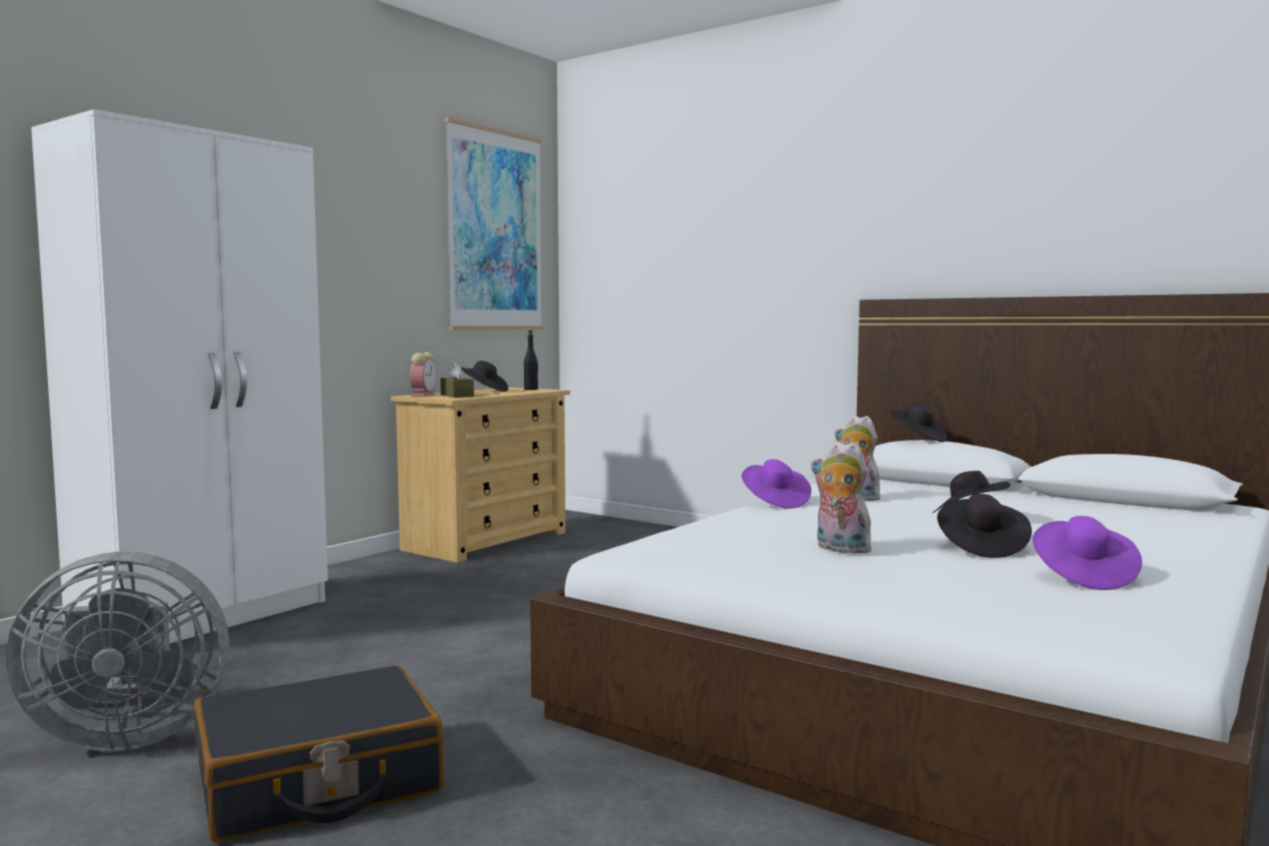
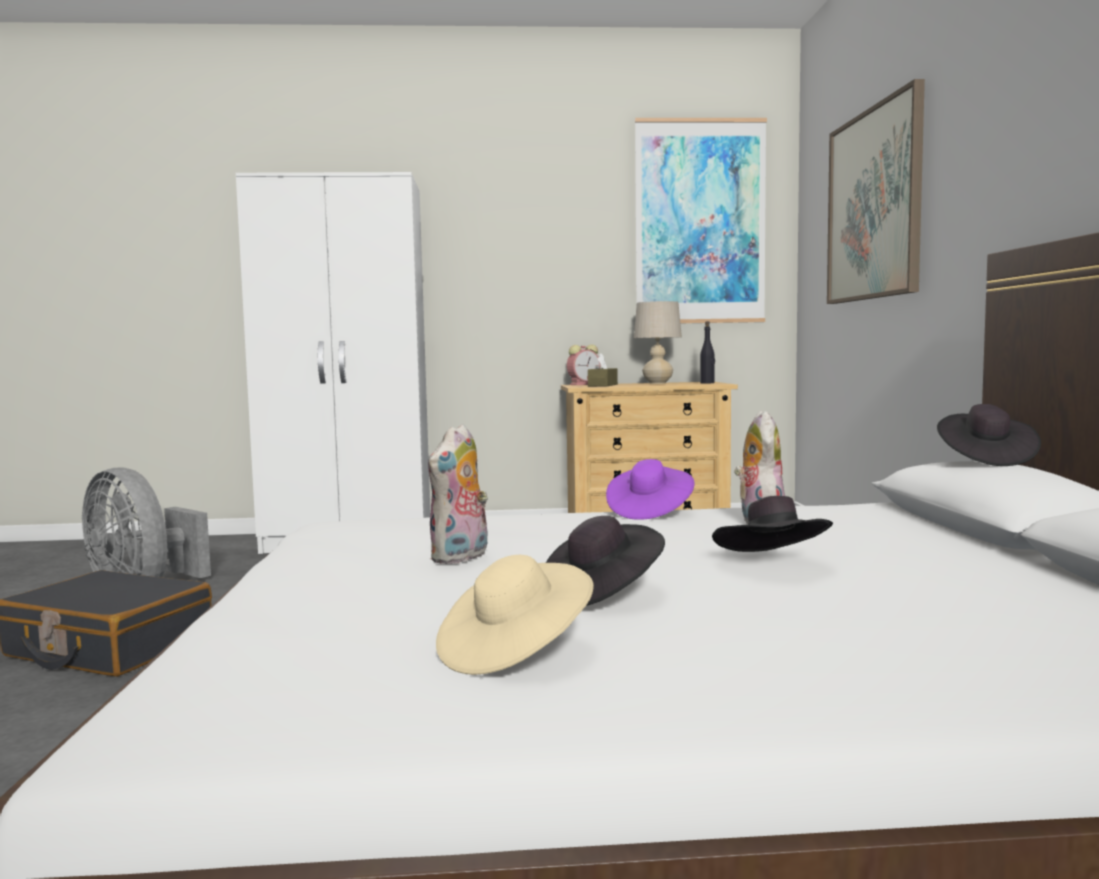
camera: 50 degrees right, 0 degrees up
black hat [461,361,508,392] -> beige table lamp [634,301,682,384]
plush toy [811,442,872,554] -> plush toy turned 150 degrees counterclockwise [428,424,488,564]
purple hat [1032,516,1142,590] -> beige hat [436,555,594,675]
none -> picture [827,79,925,304]

